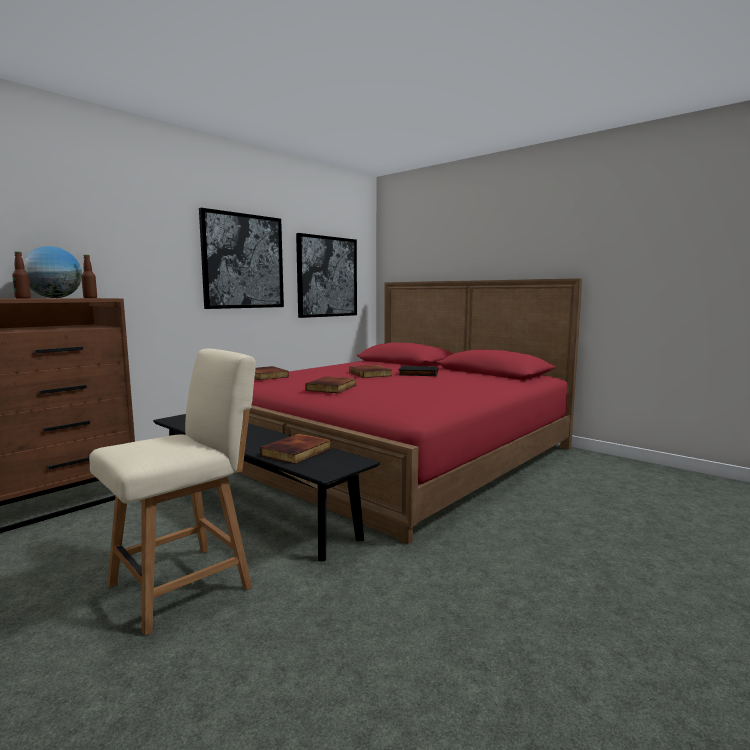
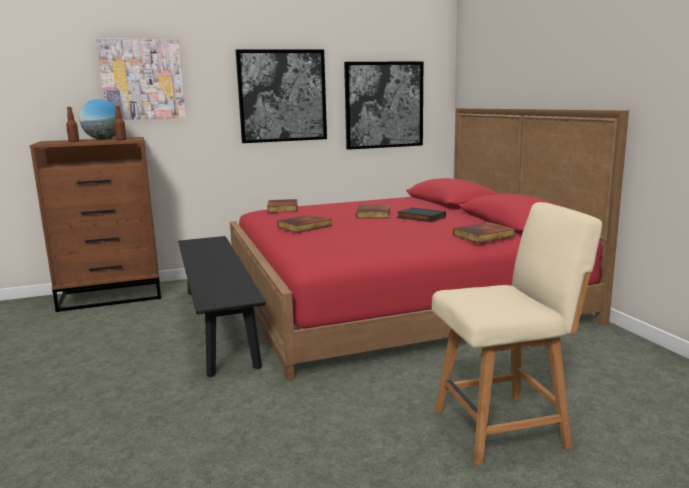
camera: 30 degrees right, 5 degrees up
beige chair [89,348,256,636] -> beige chair moved to [432,202,602,466]
book [260,433,332,464] -> book moved to [453,222,516,243]
none -> picture [96,39,186,120]

